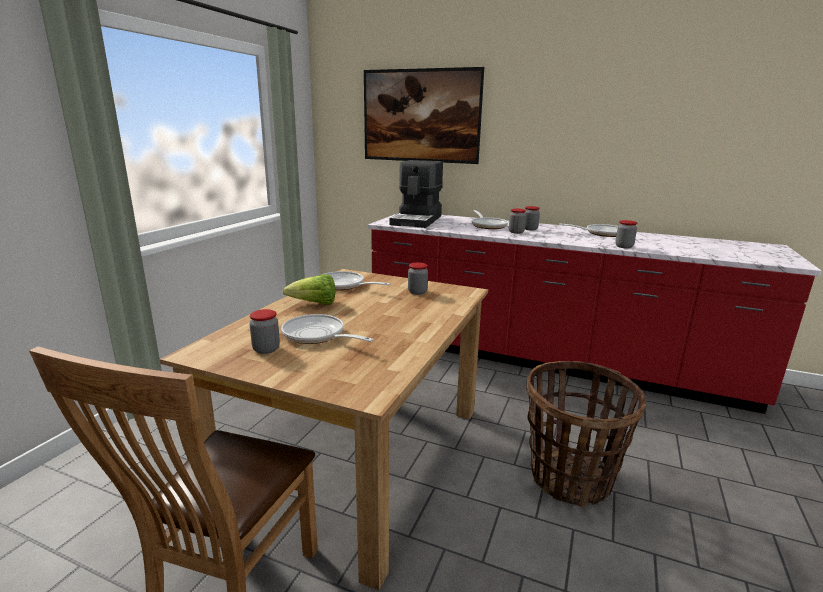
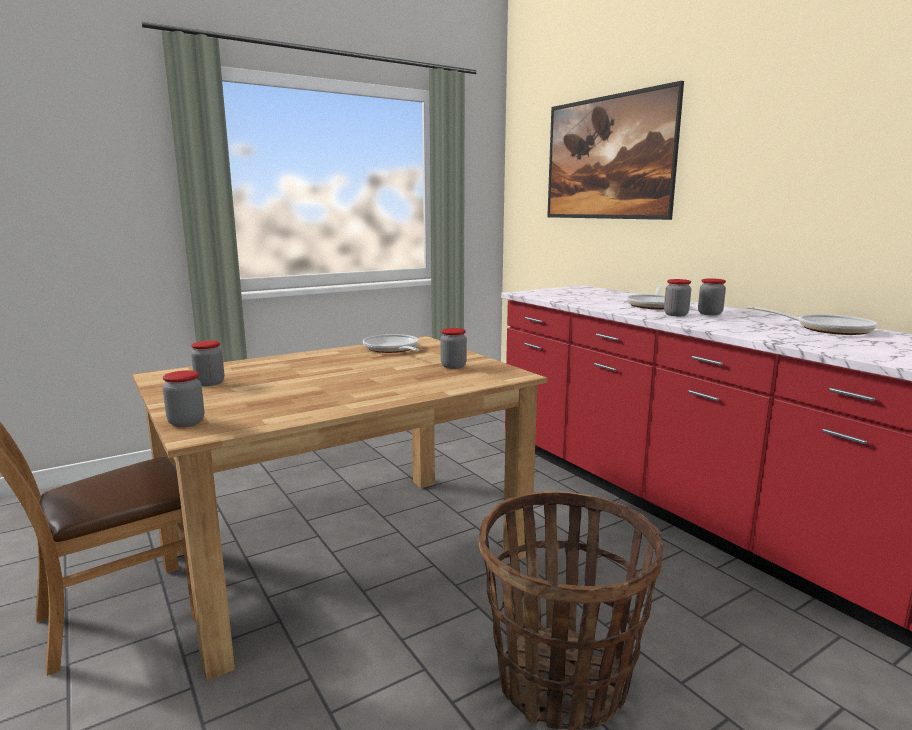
camera: 35 degrees right, 5 degrees down
frying pan [281,314,374,344] -> none
lettuce [282,274,335,305] -> none
coffee machine [390,160,443,228] -> none
jar [615,220,637,248] -> jar moved to [163,370,204,427]

